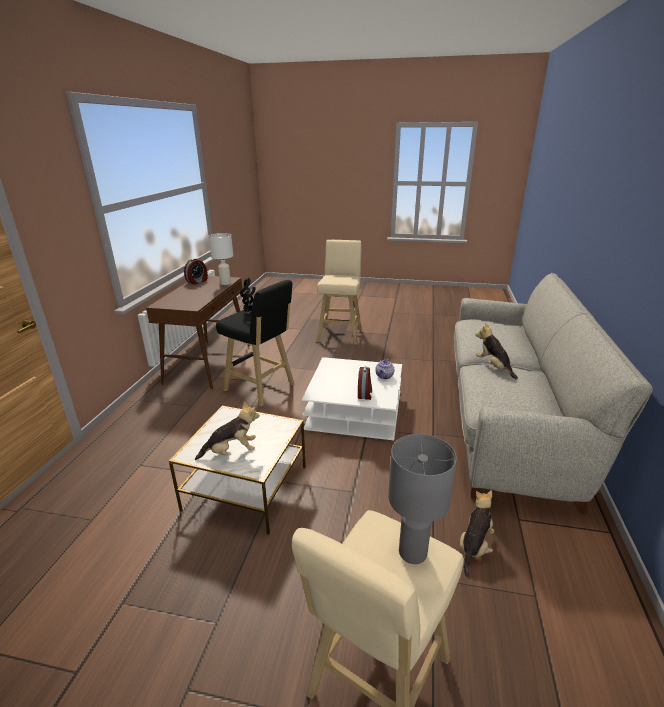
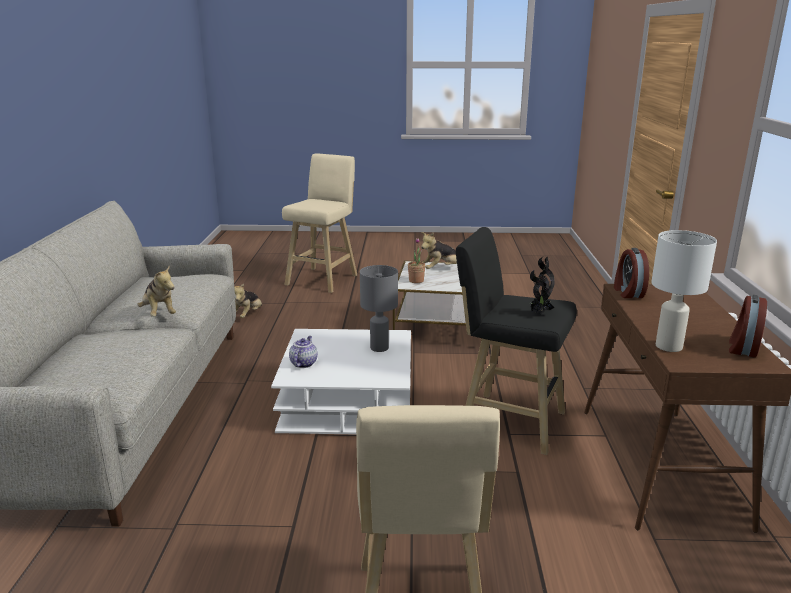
camera: 170 degrees right, 5 degrees down
alarm clock [358,366,372,400] -> alarm clock moved to [614,248,649,298]
grey table lamp [388,434,457,564] -> grey table lamp moved to [360,265,398,352]
none -> potted plant [408,238,426,283]

